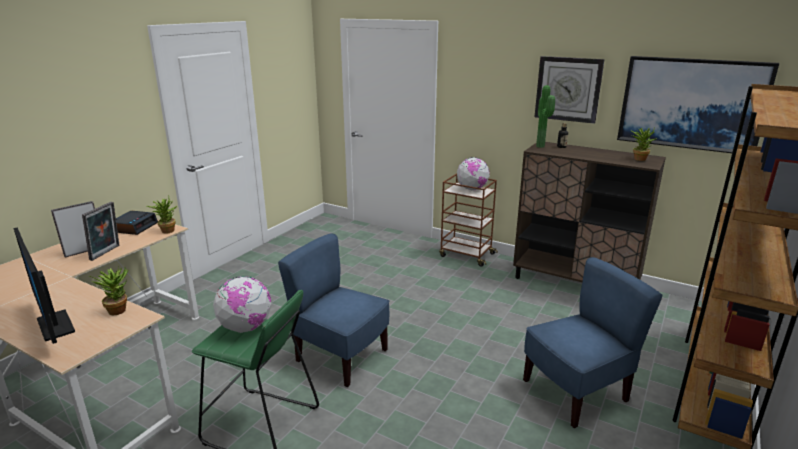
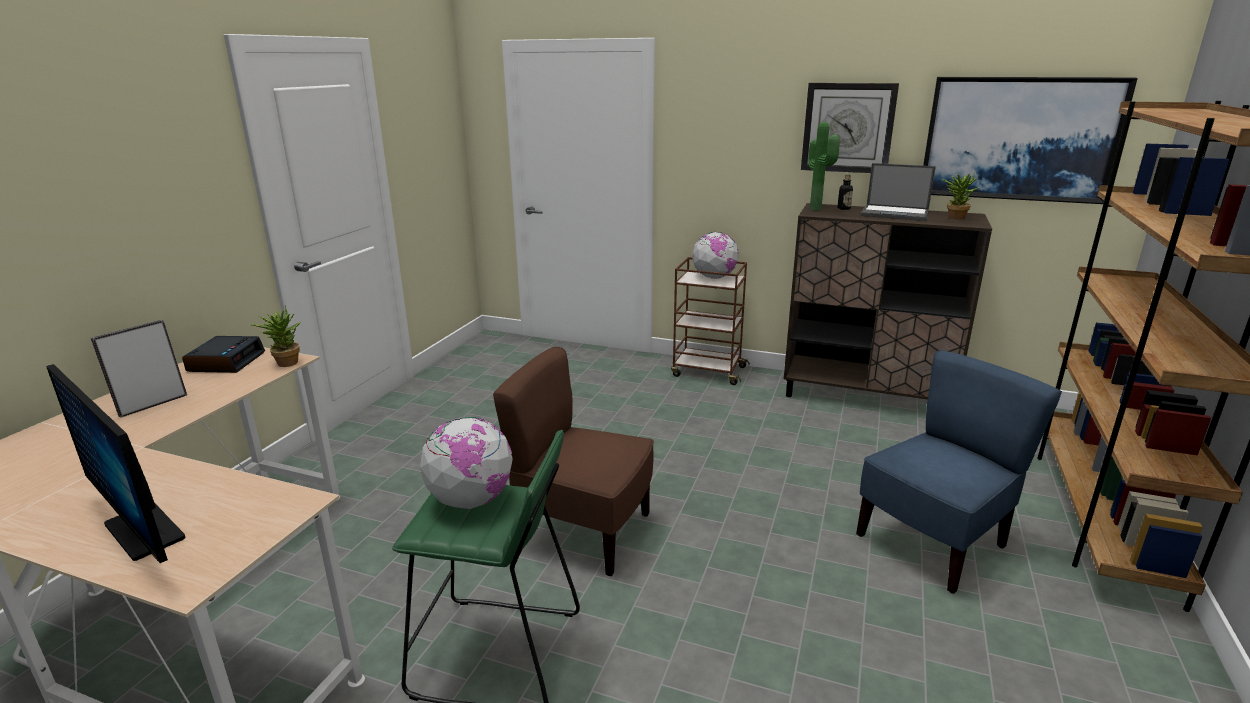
camera: 10 degrees left, 0 degrees up
picture frame [82,202,119,261] -> none
potted plant [89,267,128,315] -> none
blue chair [278,233,389,387] -> brown chair [493,347,654,576]
none -> laptop [861,163,936,221]

